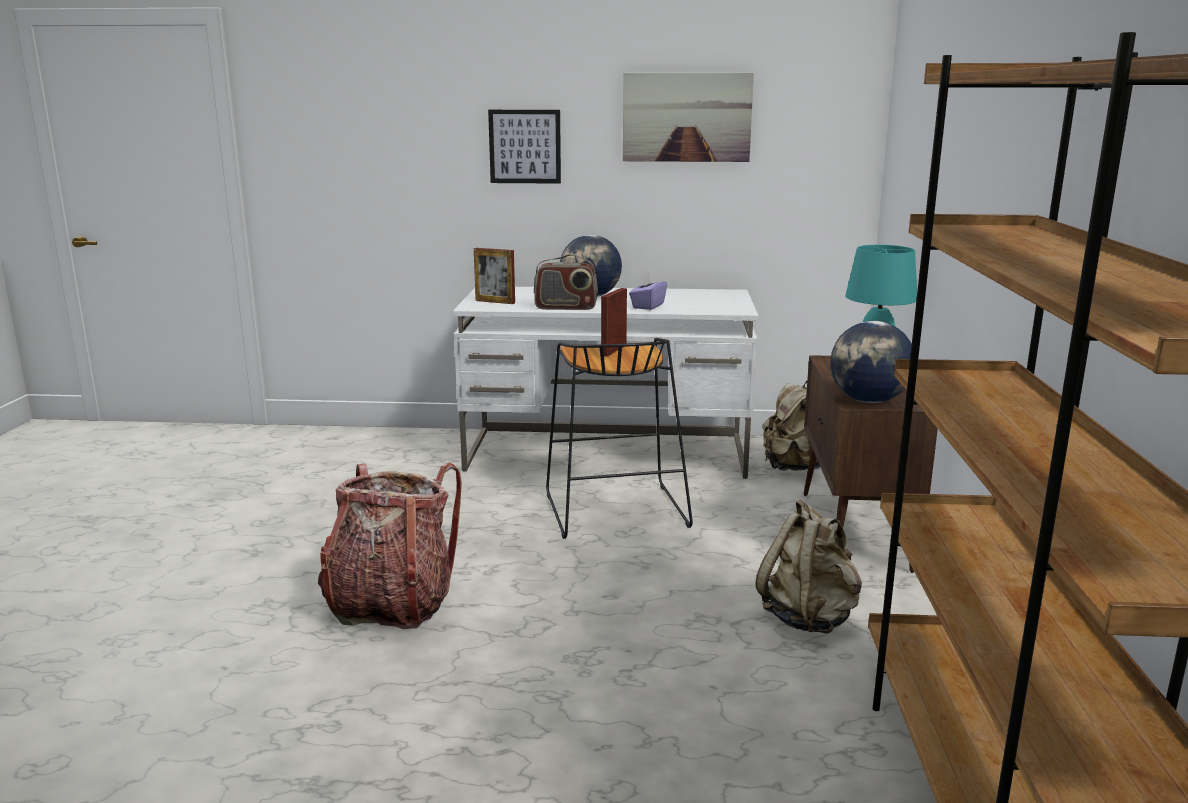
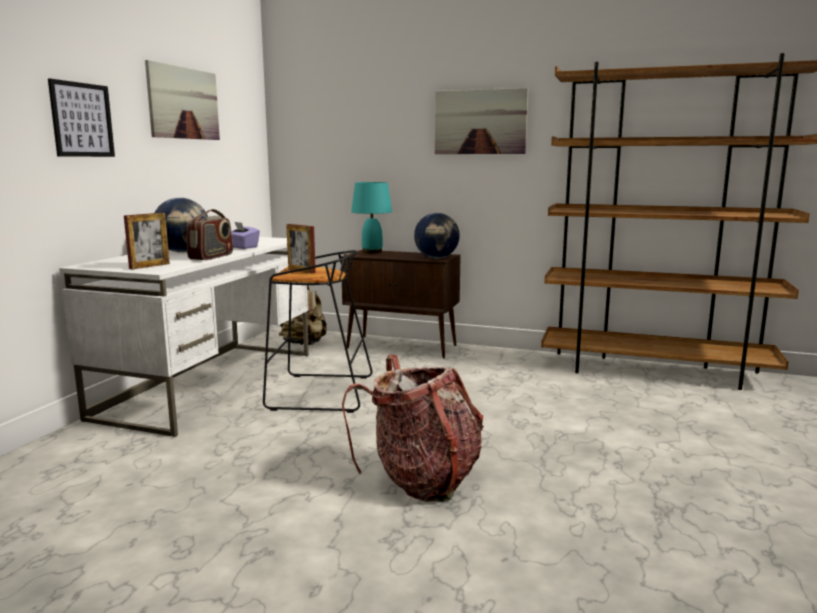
camera: 75 degrees left, 5 degrees down
beige backpack [756,499,862,634] -> none
none -> picture [435,88,528,154]

